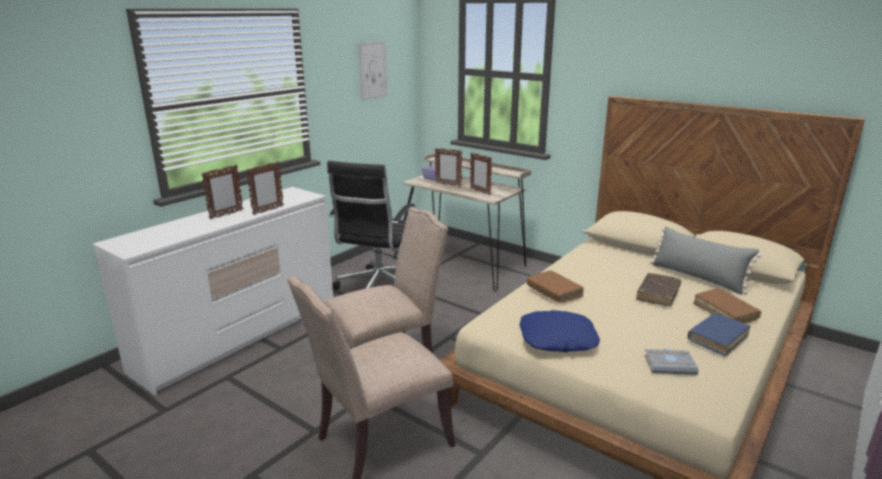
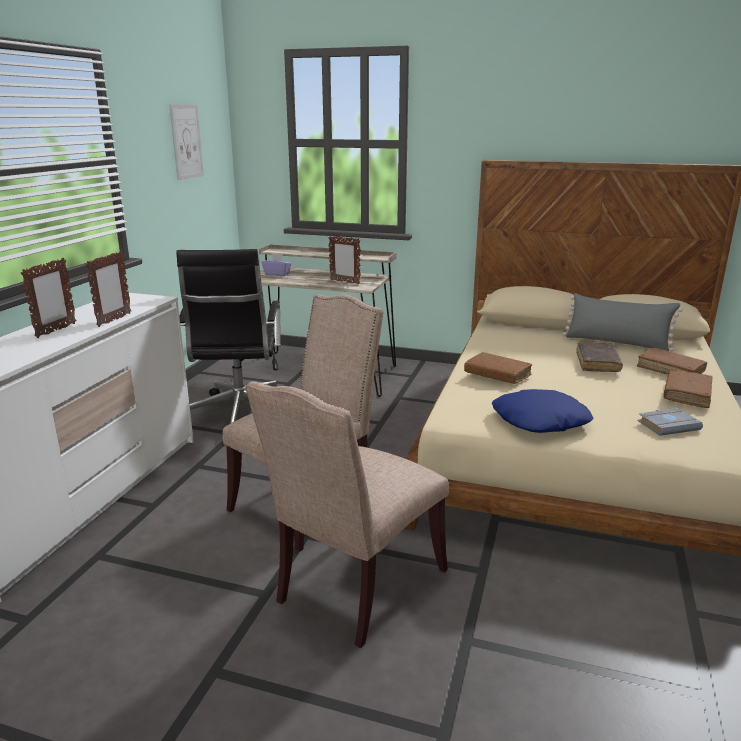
camera: 20 degrees left, 0 degrees up
picture frame [434,148,462,186] -> none
blue book [688,314,751,356] -> brown book [664,370,712,408]

